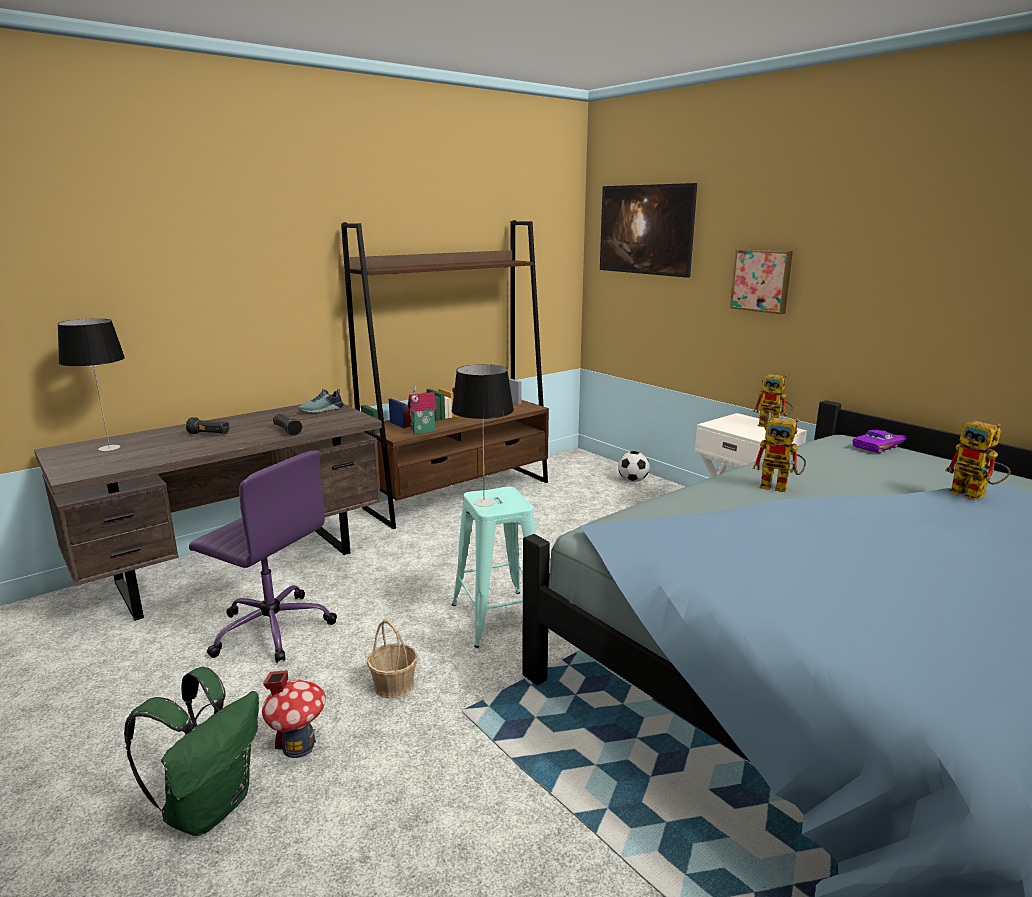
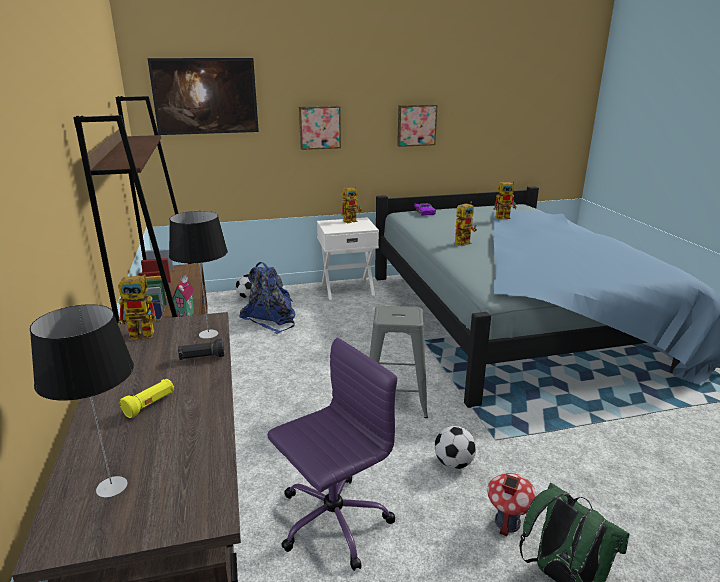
camera: 65 degrees left, 5 degrees up
black flashlight [186,417,230,434] -> yellow flashlight [120,379,175,418]
shoe [298,389,343,413] -> toy robot [118,274,165,340]
basket [367,620,418,699] -> football [435,426,476,469]
table lamp [452,364,514,507] -> table lamp moved to [169,211,228,339]
turquoise stool [452,487,549,648] -> grey stool [370,306,428,418]
none -> blue backpack [239,262,295,334]
none -> picture [397,104,438,147]

